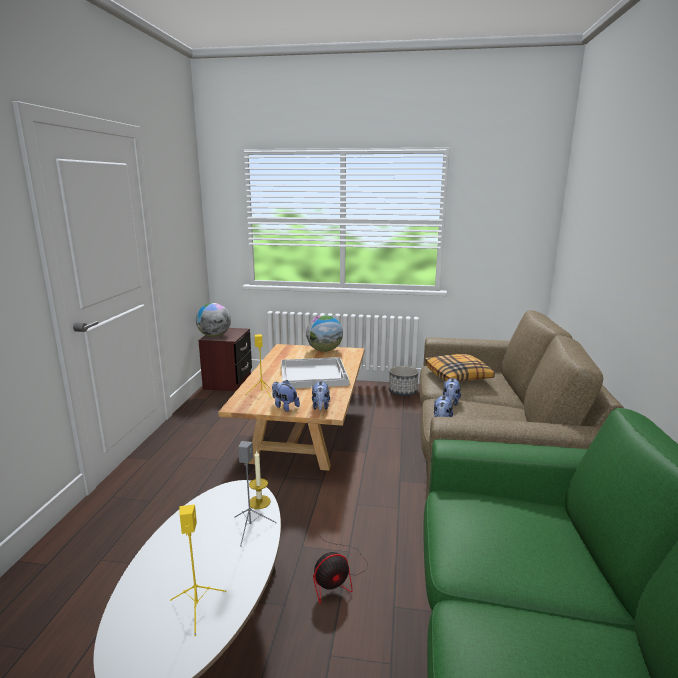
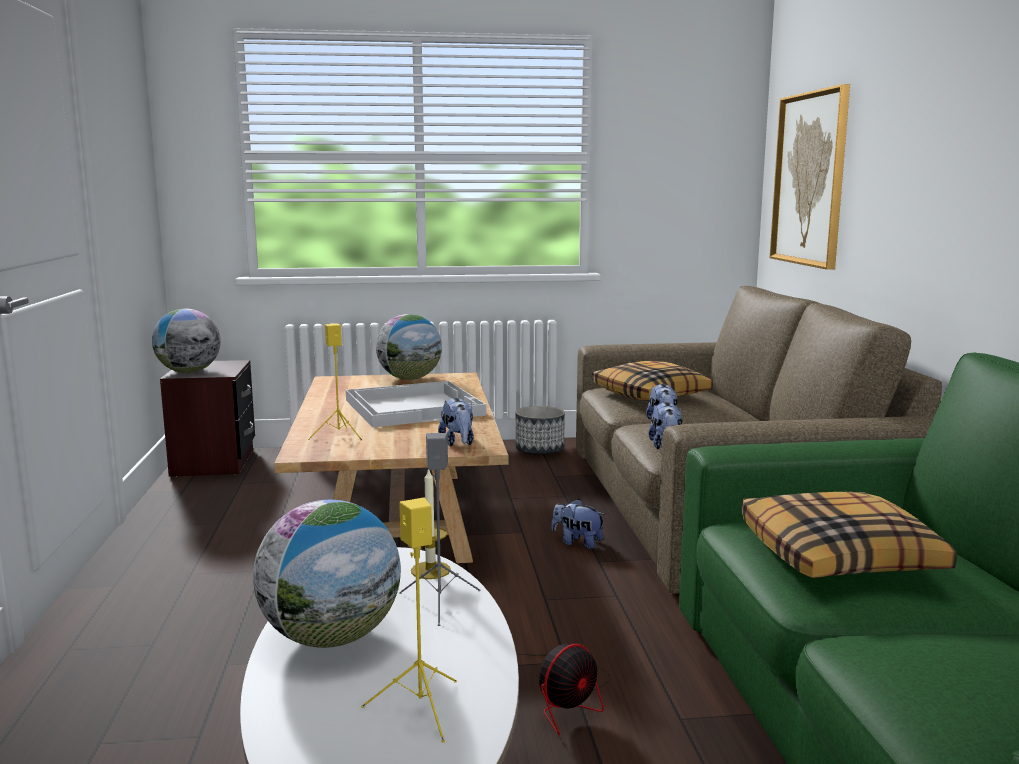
camera: 15 degrees left, 5 degrees down
plush toy [272,380,300,412] -> plush toy moved to [551,499,606,549]
none -> globe [253,500,401,648]
none -> pillow [742,492,957,578]
none -> picture [770,84,850,270]

